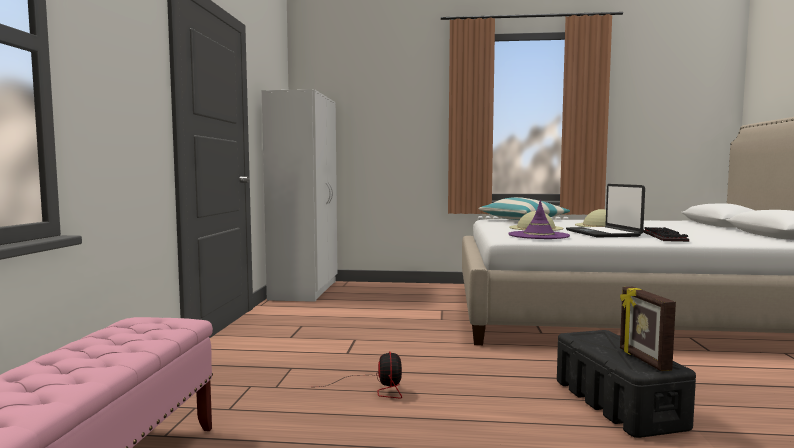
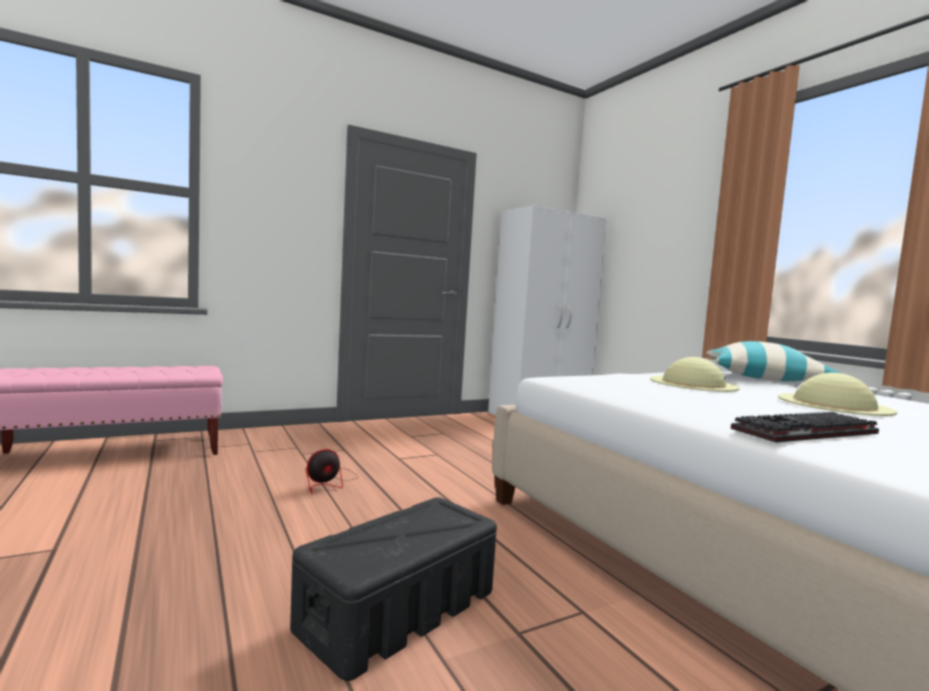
camera: 55 degrees right, 0 degrees up
purple hat [508,200,570,239] -> none
laptop [566,184,645,238] -> none
picture frame [620,287,676,371] -> none

